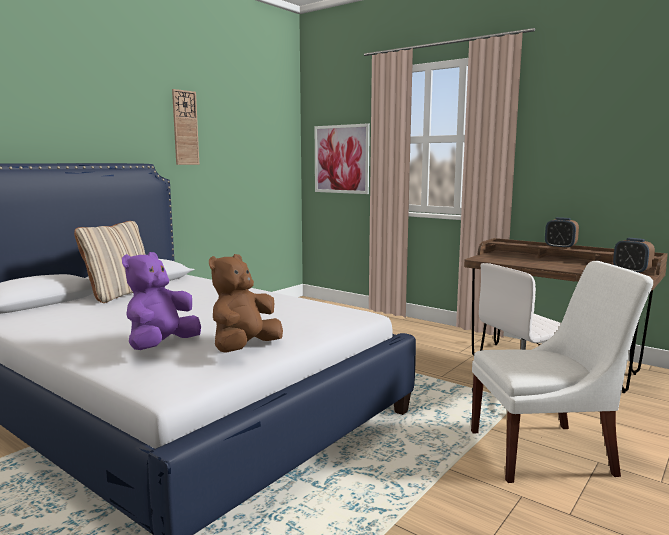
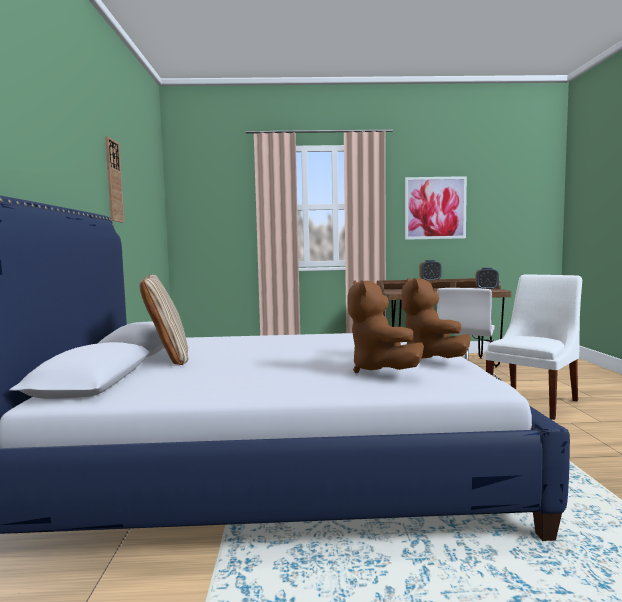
camera: 40 degrees left, 5 degrees down
purple plush toy [122,252,201,350] -> brown plush toy [348,280,424,373]
picture [315,123,370,194] -> picture moved to [405,176,467,240]

